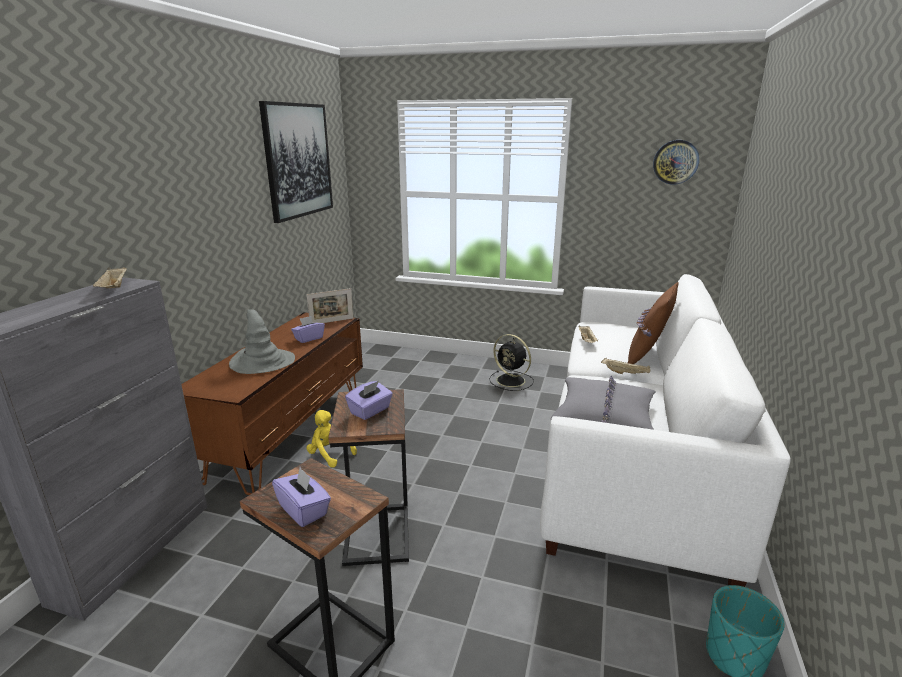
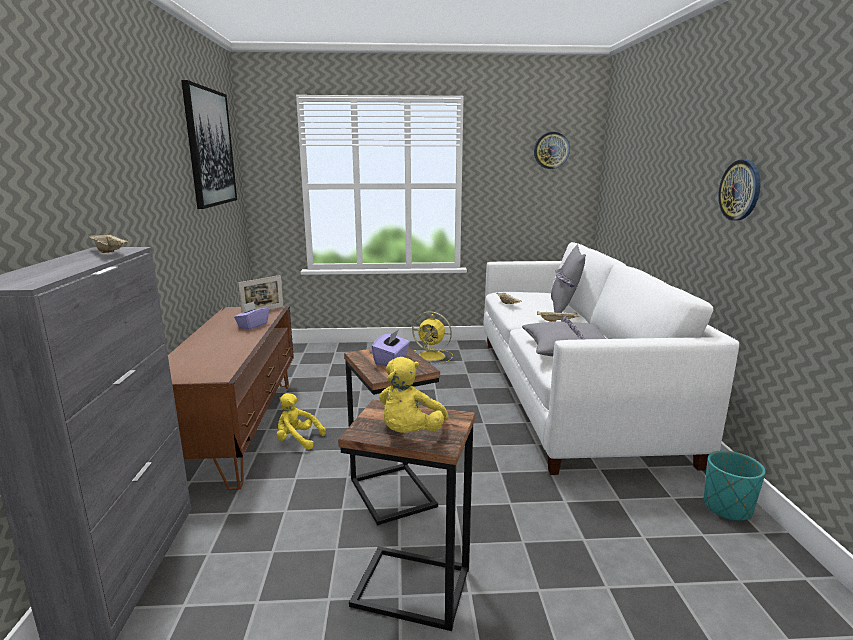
camera: 20 degrees left, 5 degrees down
grey hat [229,309,295,374] -> none
purple tissue box [272,467,331,527] -> yellow plush toy [379,357,449,433]
black fan [489,334,534,391] -> yellow fan [412,311,453,364]
brown pillow [628,282,678,364] -> grey pillow [551,244,586,313]
none -> wall clock [718,160,761,221]

